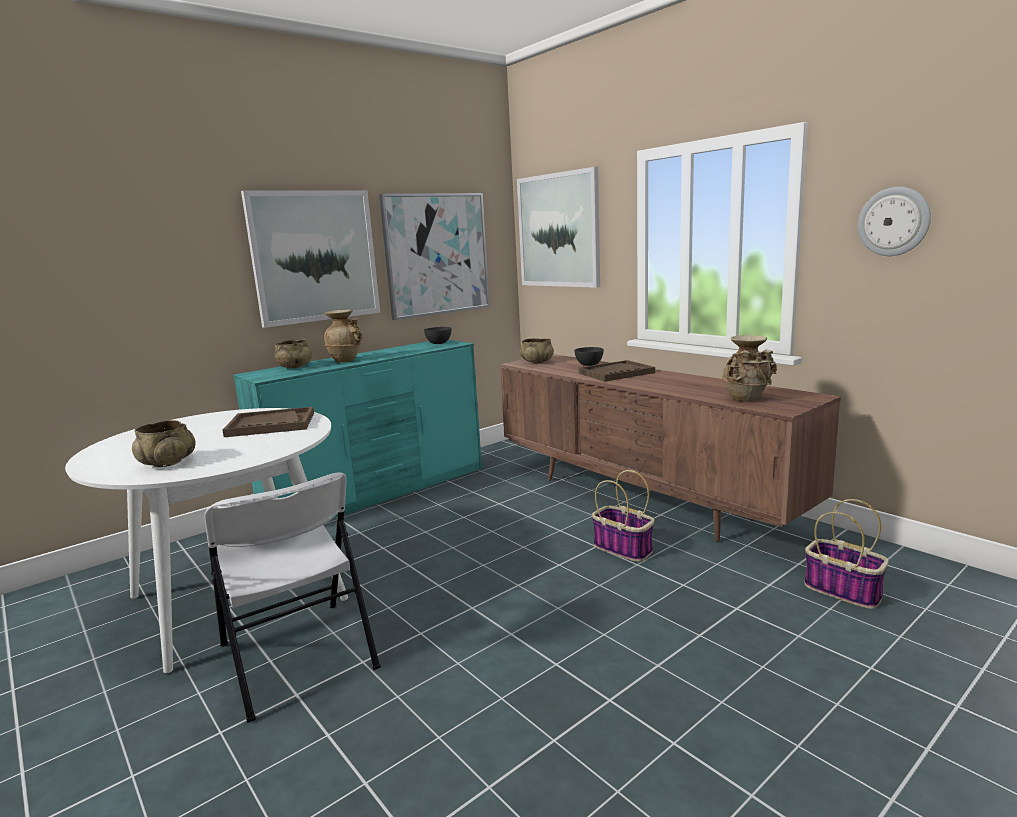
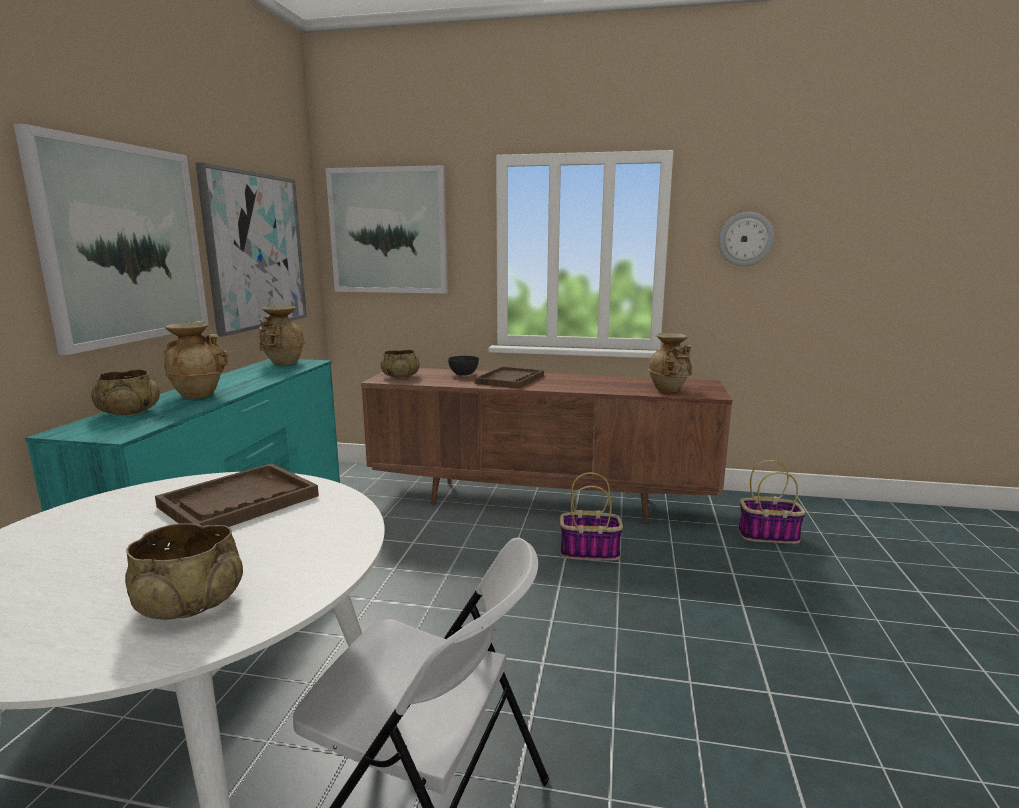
camera: 40 degrees left, 0 degrees up
grey bowl [424,327,451,344] -> beige vase [258,306,305,365]

